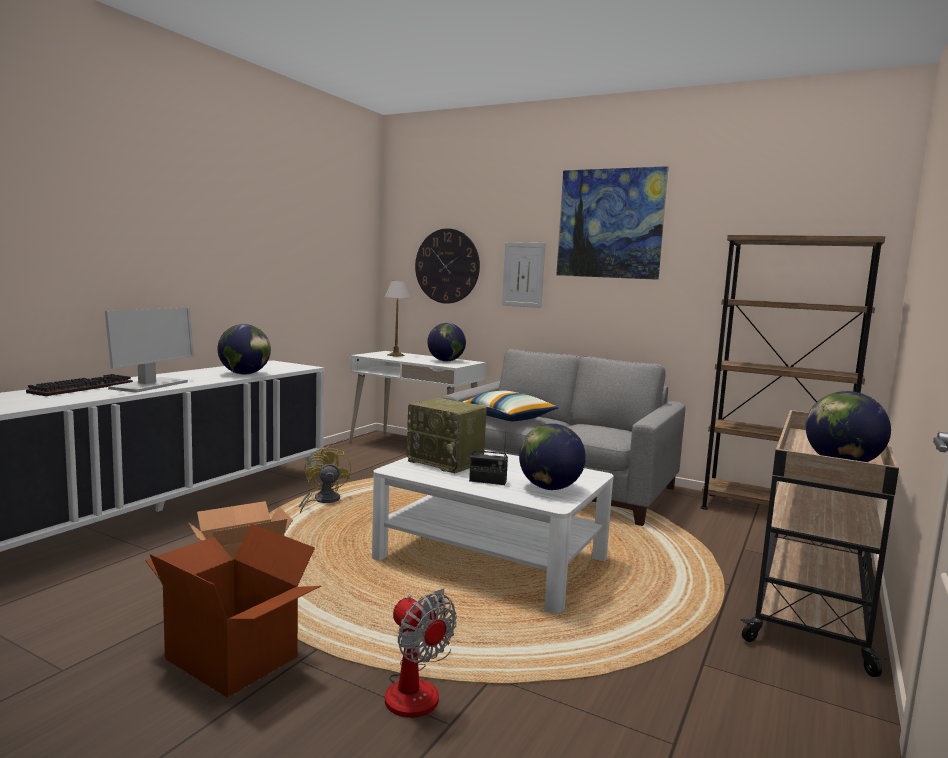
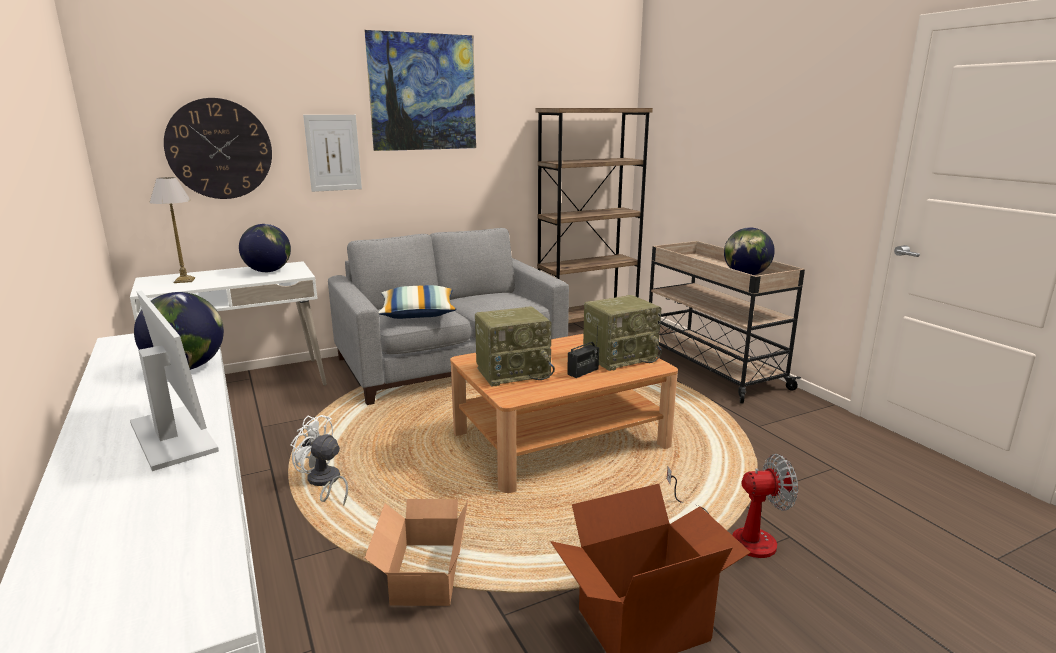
camera: 55 degrees left, 10 degrees up
keyboard [26,374,133,396] -> none
yellow fan [299,446,351,514] -> white fan [290,415,348,506]
white coffee table [372,450,614,613] -> brown coffee table [450,334,678,493]
globe [519,423,586,490] -> radio [583,295,662,371]

